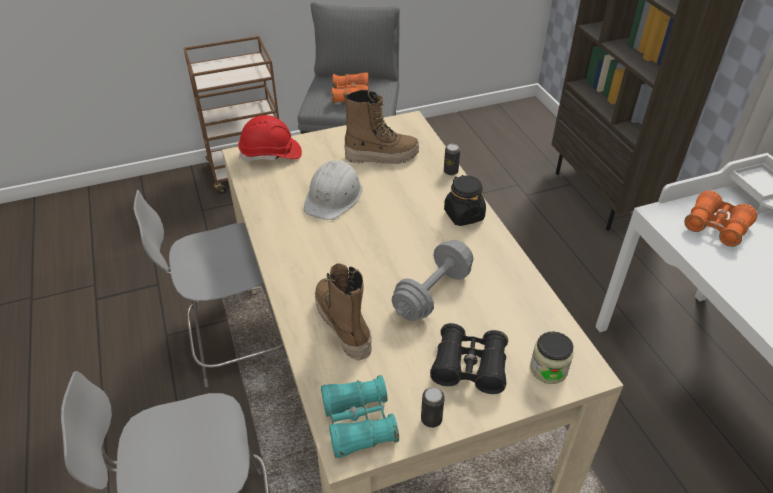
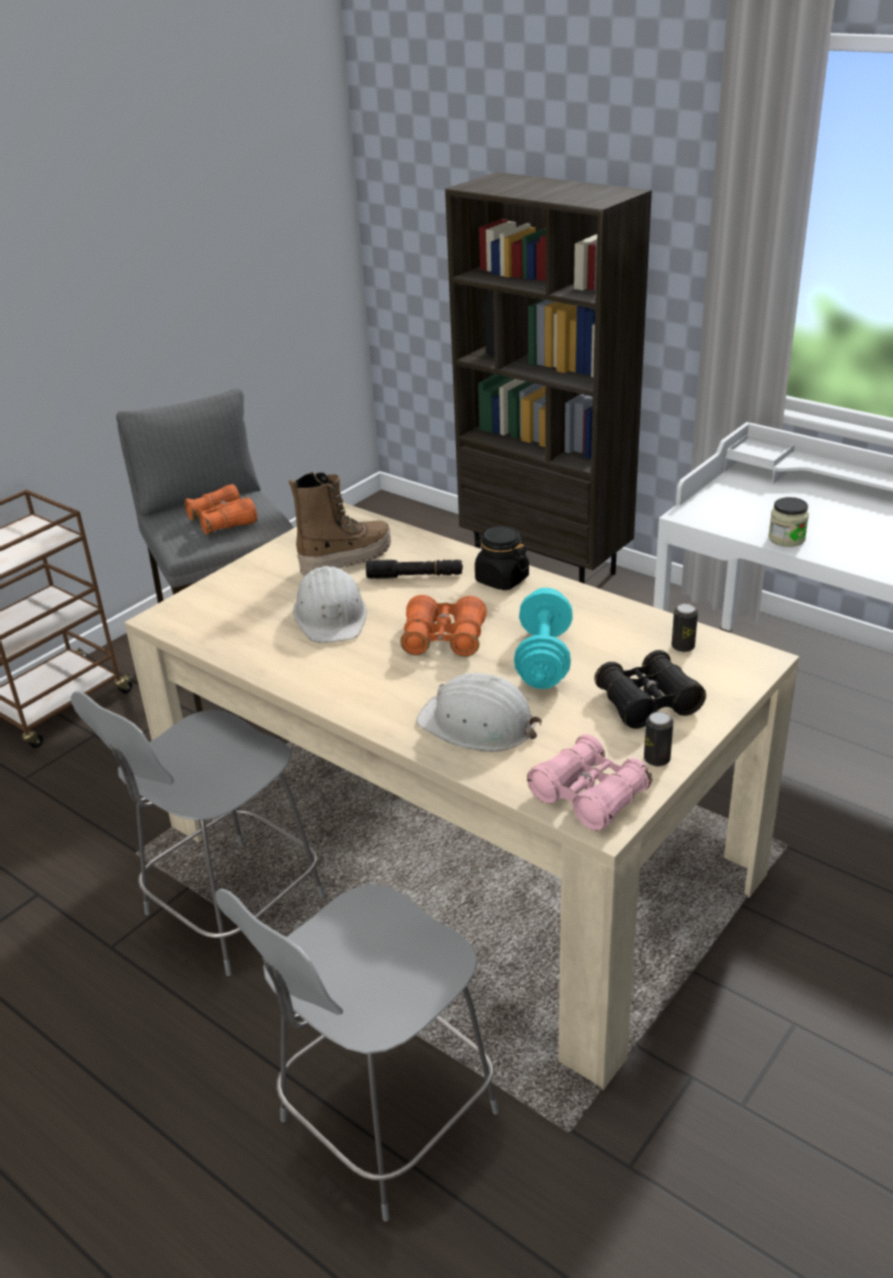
camera: 30 degrees left, 10 degrees down
red hard hat [238,115,302,162] -> none
boot [315,263,372,361] -> white hard hat [416,673,551,752]
turquoise binoculars [321,375,399,458] -> pink binoculars [527,734,652,831]
grey dumbbell [392,240,474,321] -> turquoise dumbbell [514,588,573,689]
can [444,144,460,175] -> can moved to [672,603,698,652]
jar [530,332,573,384] -> jar moved to [768,497,809,547]
orange binoculars [684,191,757,247] -> orange binoculars moved to [400,595,487,657]
none -> black flashlight [366,559,463,579]

